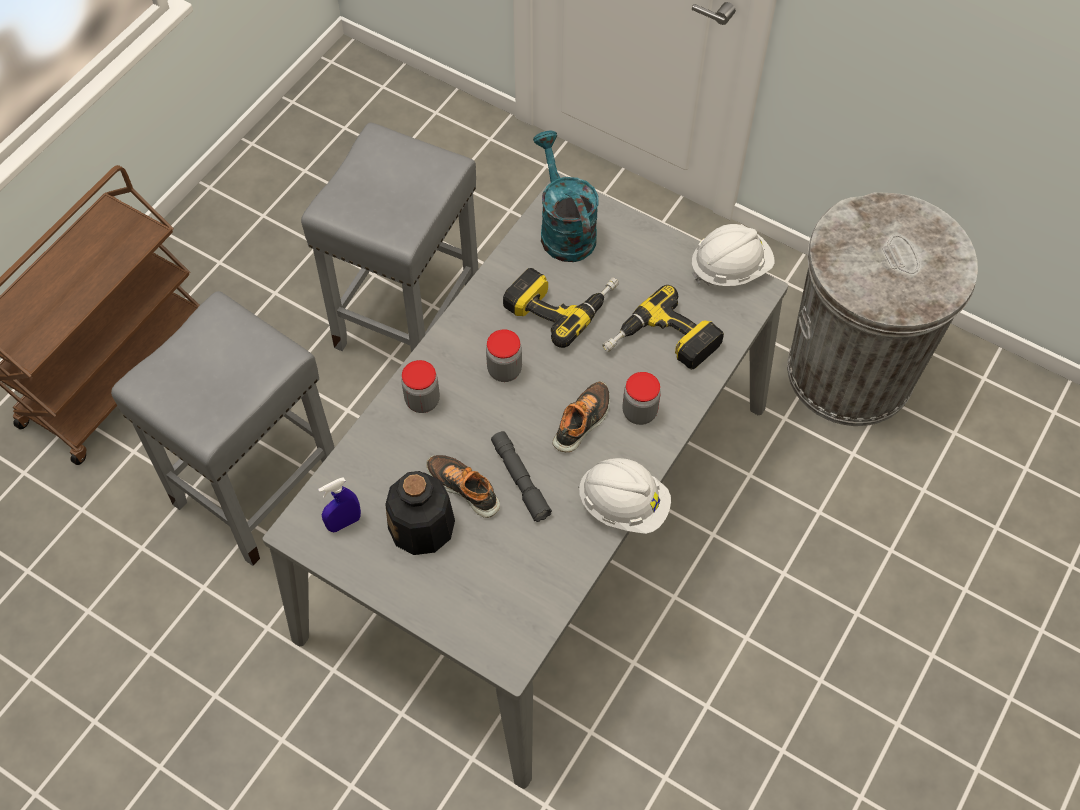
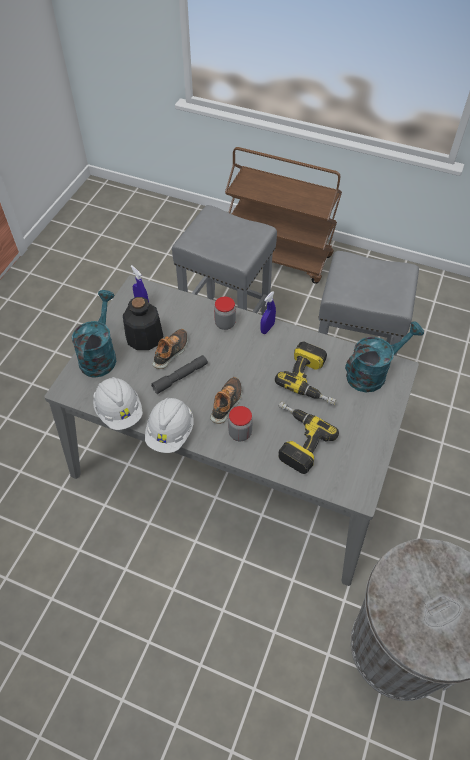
camera: 80 degrees right, 5 degrees down
jar [486,329,522,382] -> none
shoe [552,381,610,452] -> shoe turned 90 degrees counterclockwise [210,377,242,424]
white hard hat [692,224,775,286] -> white hard hat moved to [93,377,143,430]
none -> turquoise watering can [72,290,116,378]
none -> blue spray bottle [260,291,276,334]

